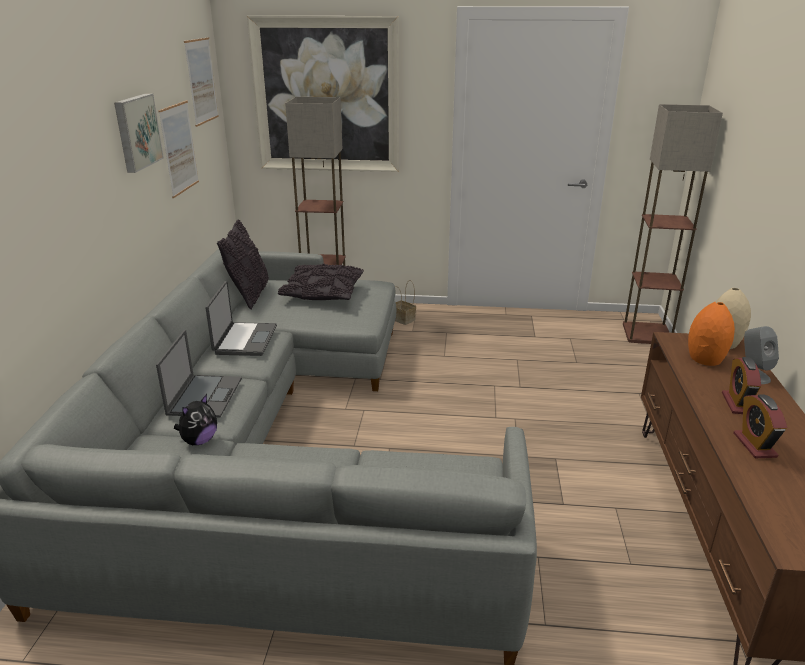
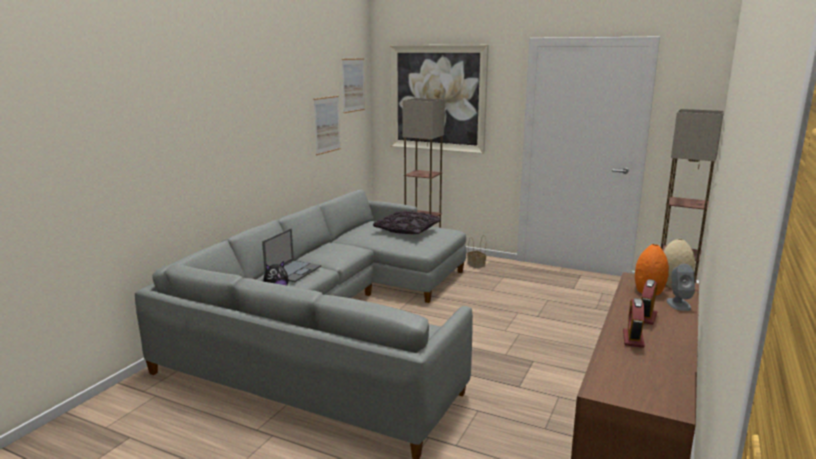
camera: 20 degrees right, 10 degrees down
picture [114,93,164,173] -> none
laptop [206,281,277,356] -> none
black pillow [217,219,269,309] -> none

